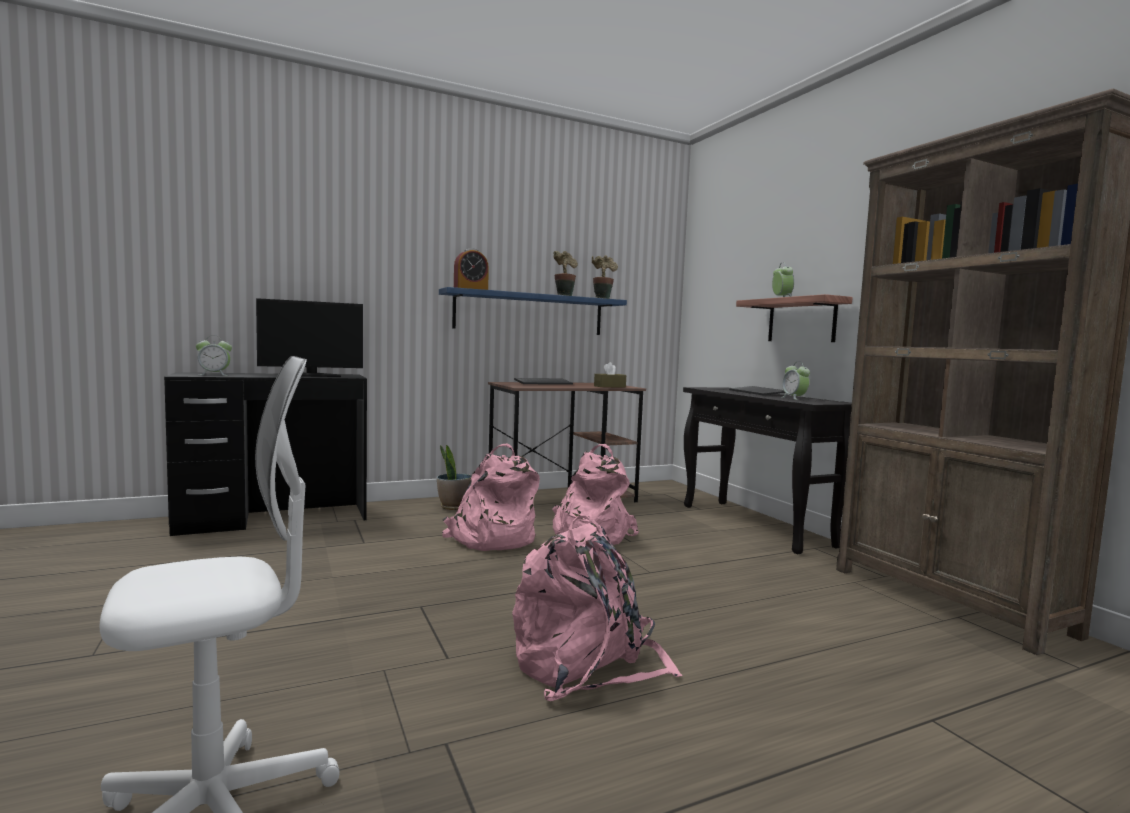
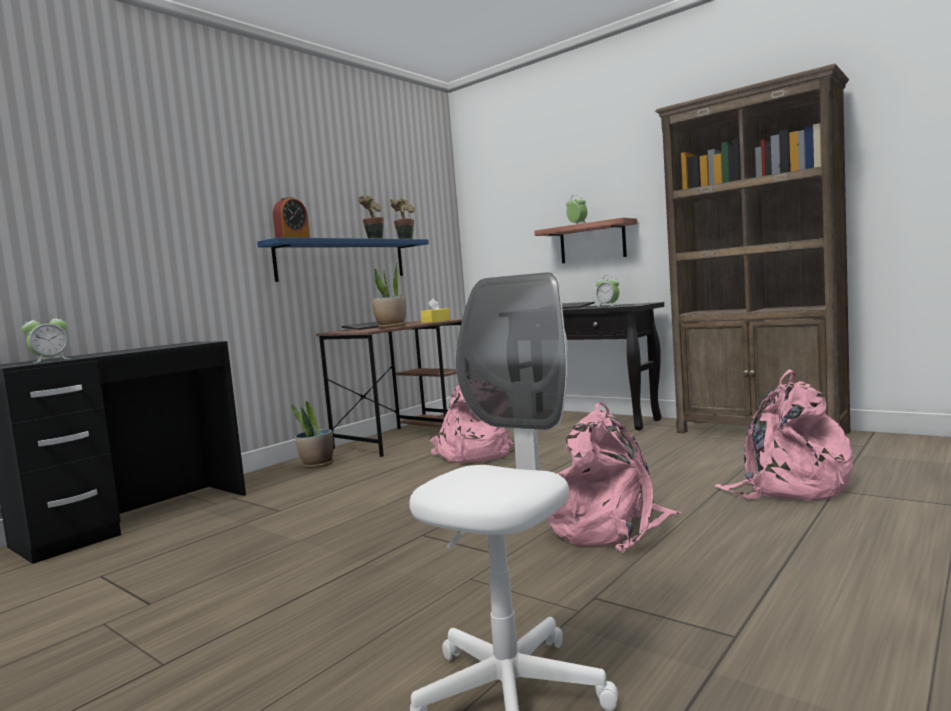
camera: 25 degrees left, 0 degrees up
monitor [256,298,363,377] -> none
pink backpack [442,443,540,551] -> pink backpack moved to [714,369,853,501]
brown tissue box [594,362,626,387] -> yellow tissue box [421,298,450,323]
none -> potted plant [372,264,406,328]

